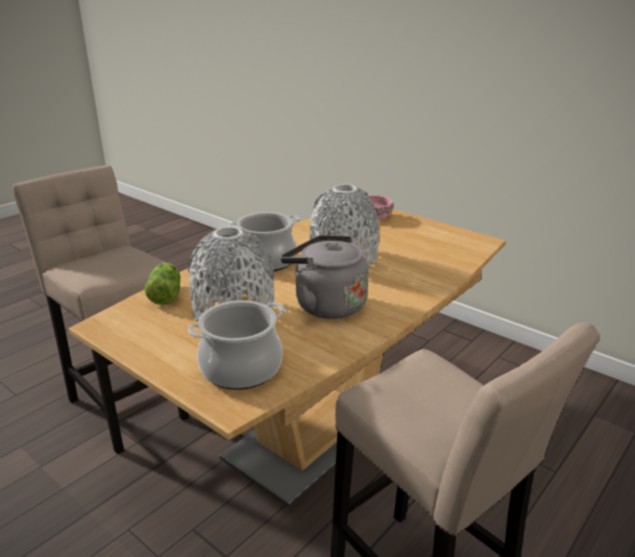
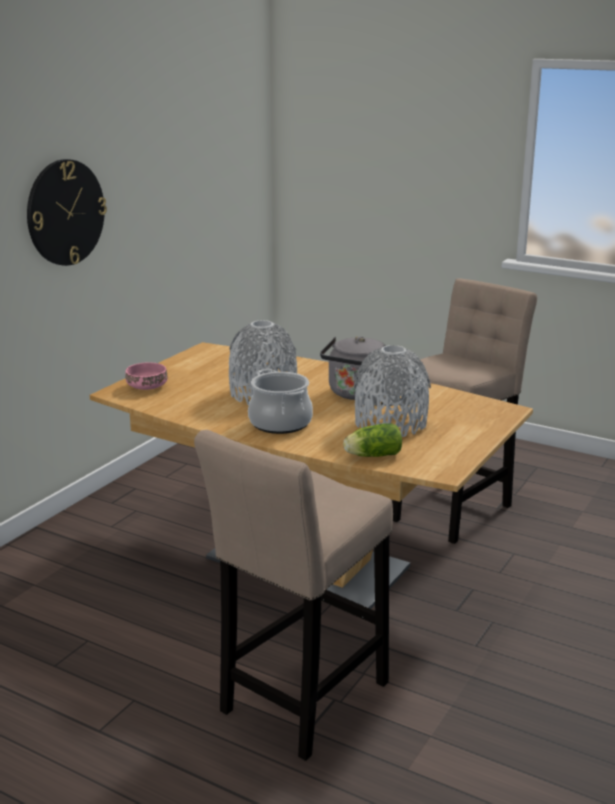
camera: 100 degrees left, 5 degrees down
cooking pot [188,300,285,390] -> none
none -> wall clock [27,159,107,266]

